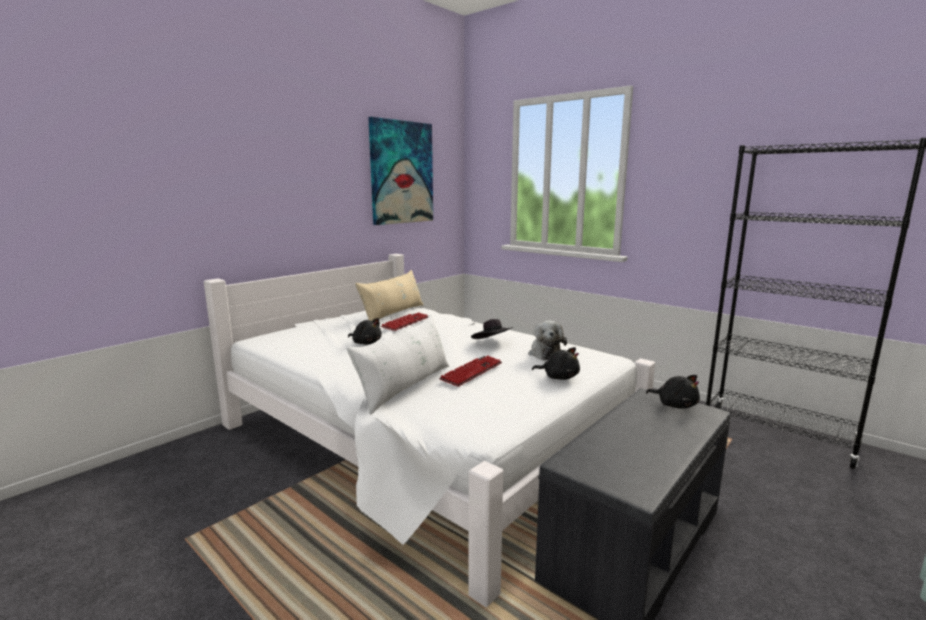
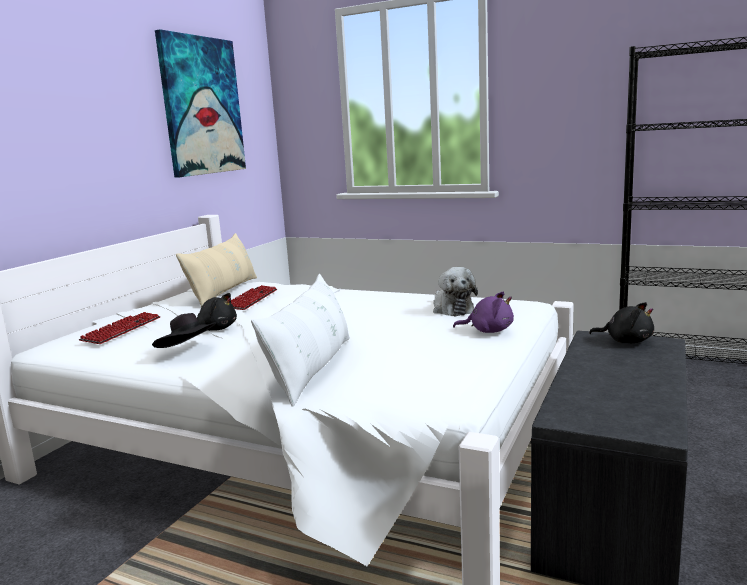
camera: 15 degrees left, 0 degrees up
keyboard [439,356,502,387] -> keyboard moved to [79,312,161,344]
black hat [471,319,514,339] -> black hat moved to [152,313,218,348]
black plush toy [532,347,580,380] -> purple plush toy [453,291,514,333]

